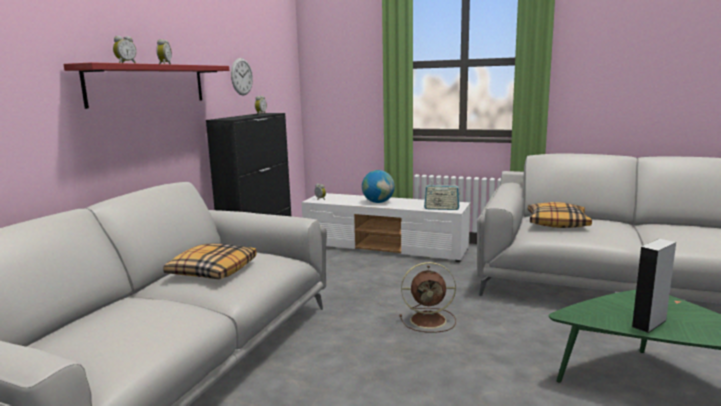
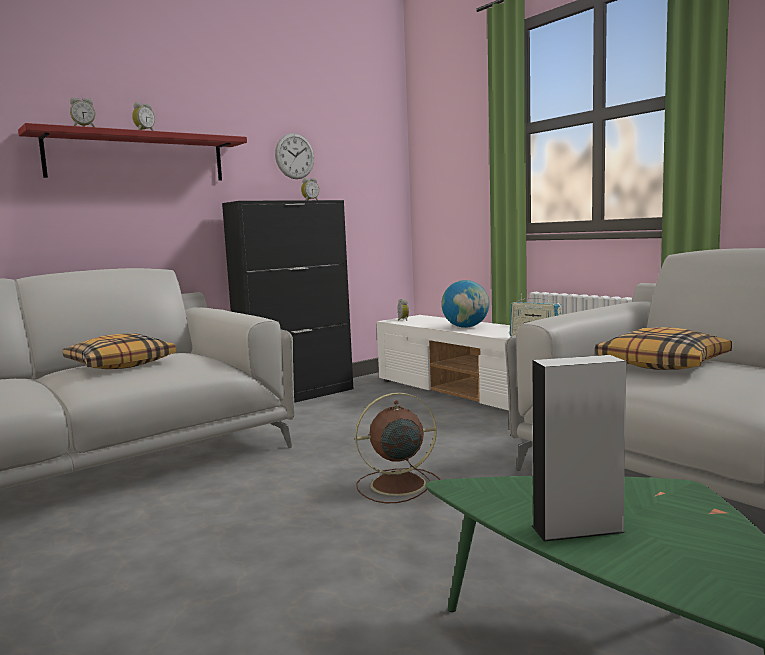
camera: 30 degrees right, 5 degrees down
brown fan [400,262,456,332] -> brown fan turned 135 degrees clockwise [355,392,440,503]

